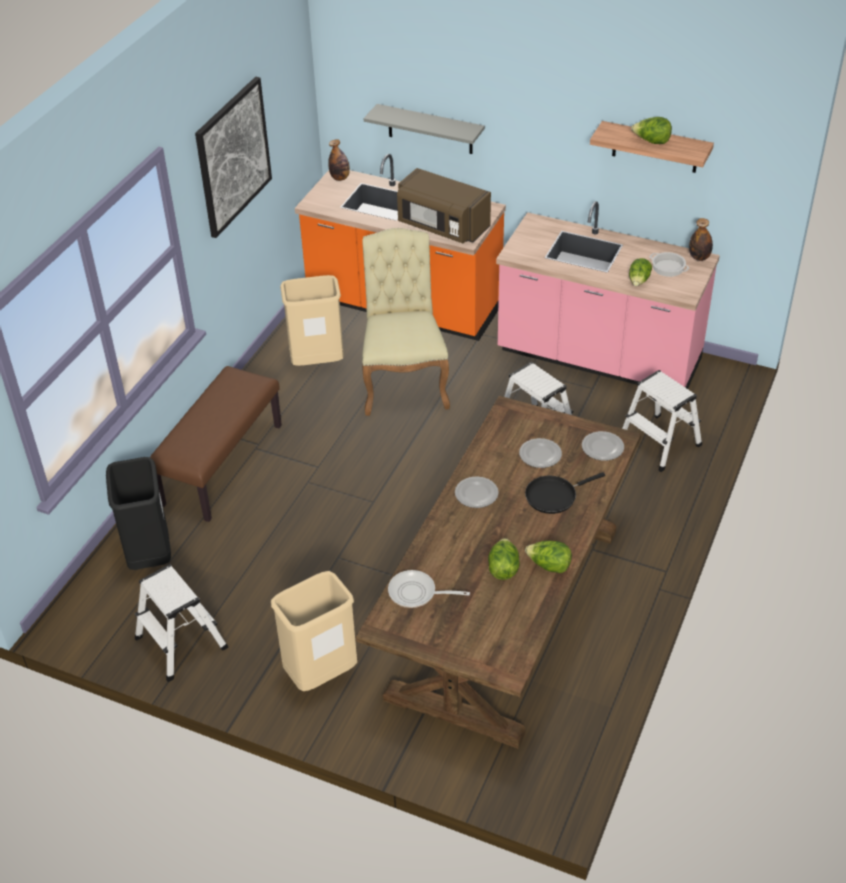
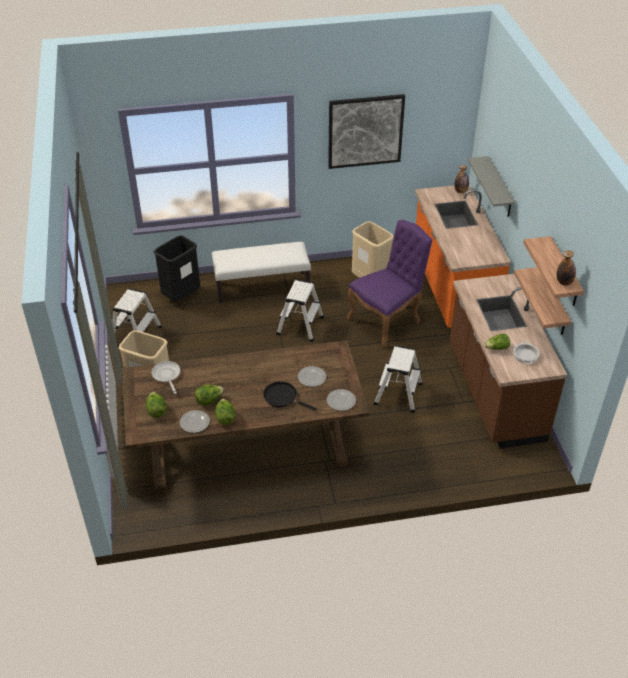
camera: 55 degrees right, 0 degrees up
brown bench [150,366,282,522] -> white bench [212,242,311,303]
beige chair [362,228,450,416] -> purple chair [347,219,432,349]
brown microwave [397,168,491,243] -> none
plate [455,477,499,508] -> plate moved to [180,410,210,433]
pink counter [496,201,720,389] -> brown counter [450,274,567,449]
white step ladder [622,370,702,472] -> white step ladder moved to [276,279,324,342]
lettuce [631,117,672,144] -> lettuce moved to [146,392,167,418]
bottle [689,218,713,261] -> bottle moved to [557,251,576,285]
none -> shelf [514,267,572,335]

